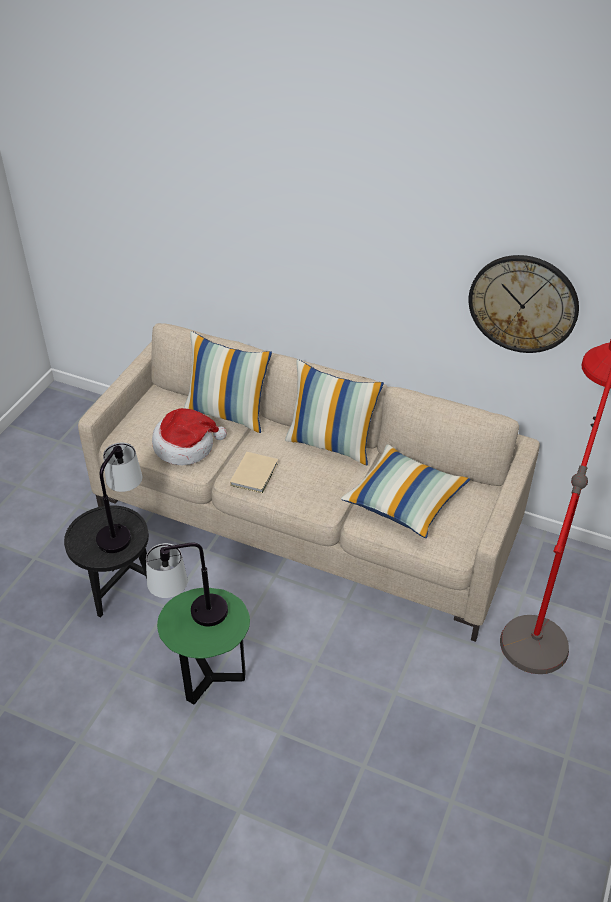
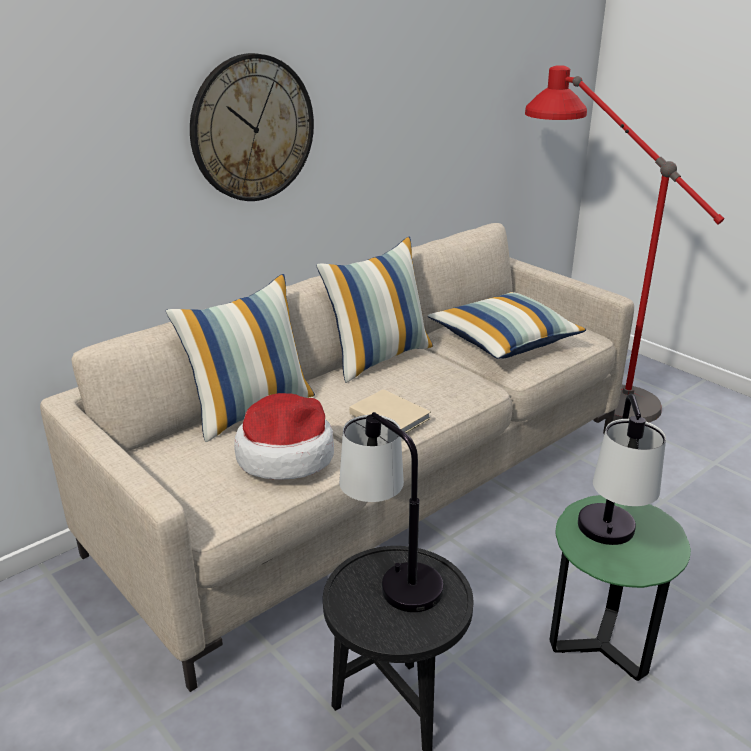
camera: 65 degrees left, 15 degrees down
wall clock [469,255,579,353] -> wall clock moved to [190,53,314,201]

